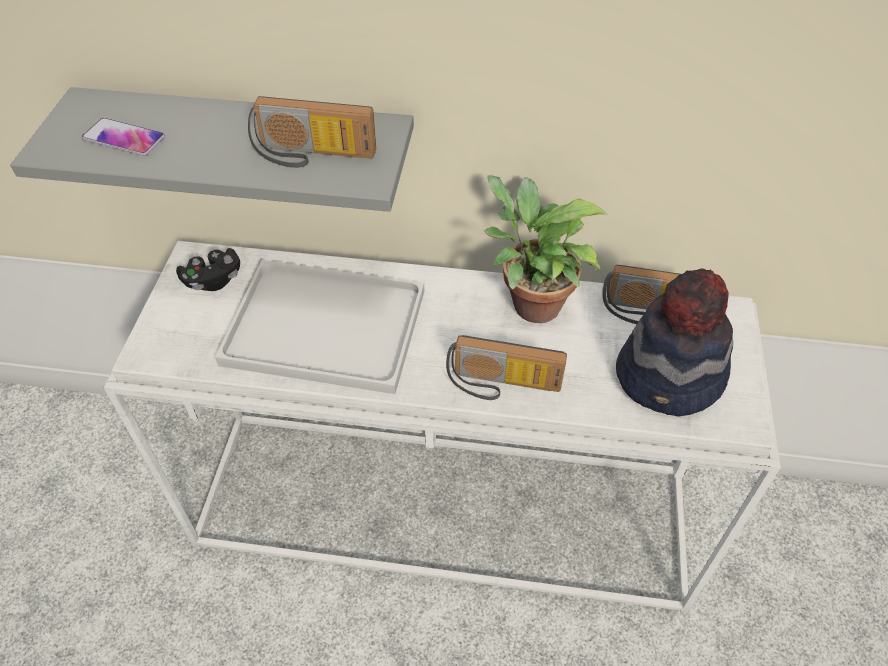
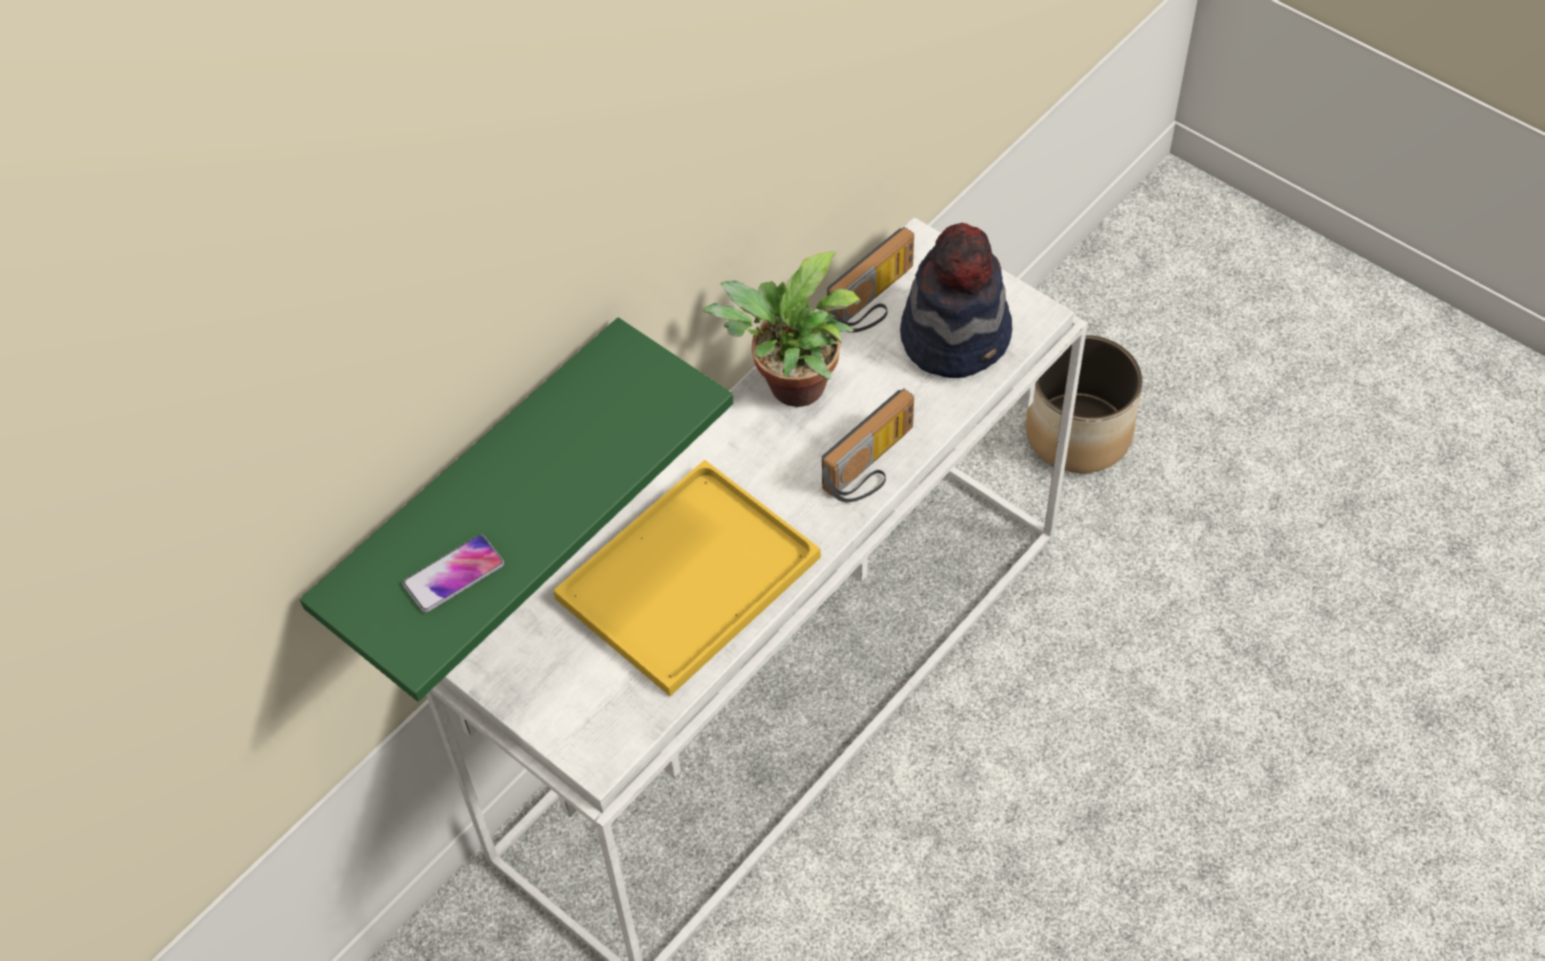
camera: 55 degrees left, 5 degrees up
grey shelf [10,87,414,212] -> green shelf [300,318,733,702]
black game controller [176,248,240,291] -> none
white tray [215,260,424,394] -> yellow tray [553,460,821,696]
radio [248,96,376,168] -> none
none -> planter [1026,335,1142,473]

